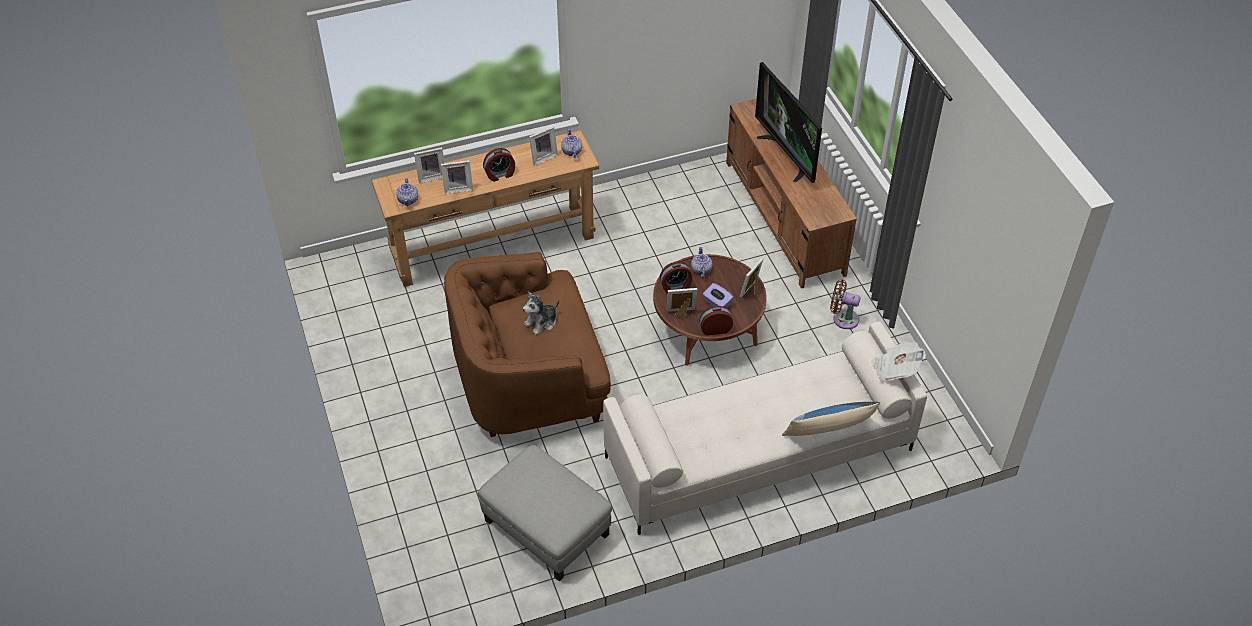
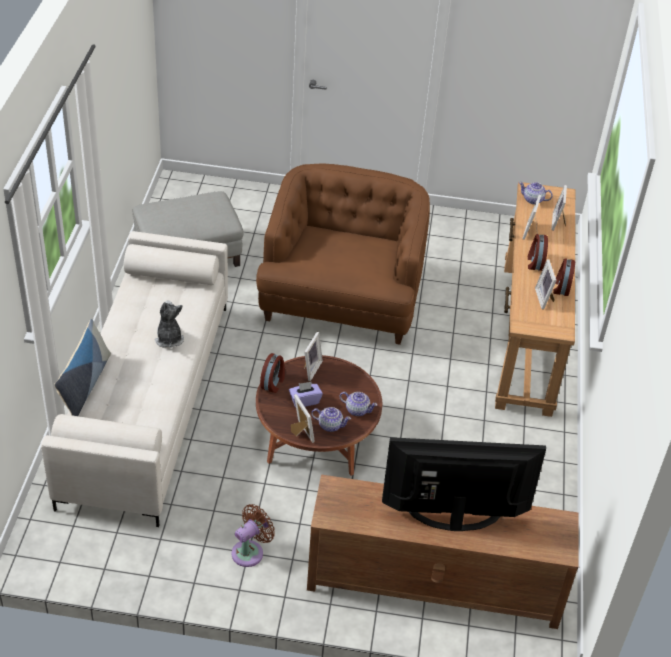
camera: 115 degrees right, 5 degrees down
plush toy [523,291,559,335] -> plush toy moved to [155,300,184,348]
teapot [561,129,582,158] -> teapot moved to [311,407,351,432]
alarm clock [660,261,692,293] -> alarm clock moved to [553,258,575,296]
newspaper [871,342,926,380] -> none

